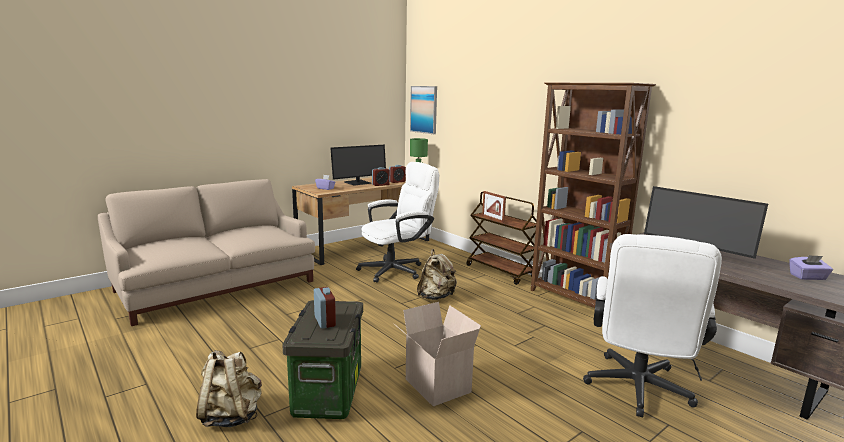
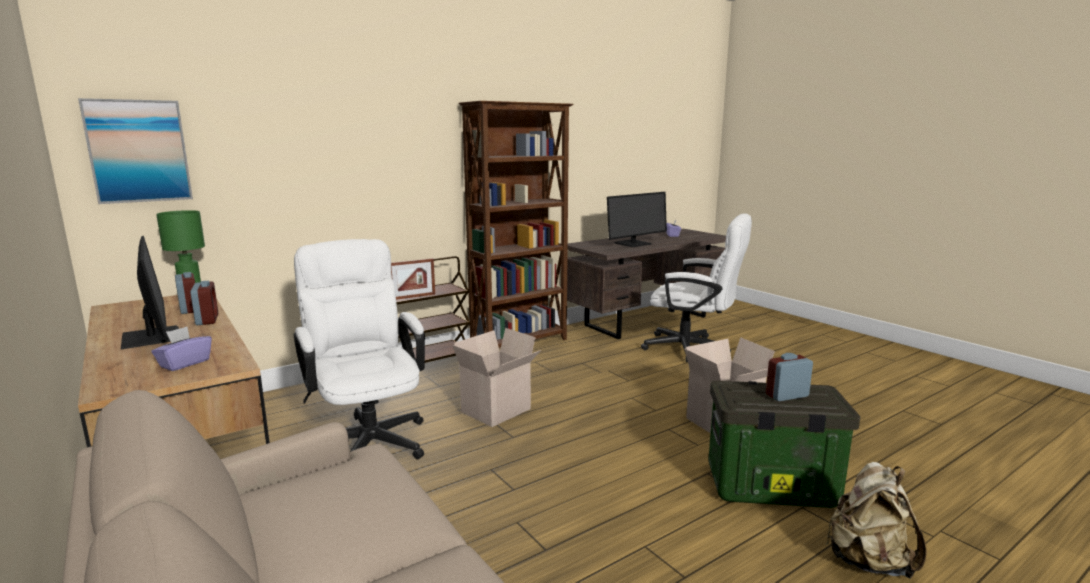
camera: 85 degrees left, 0 degrees up
beige backpack [417,249,457,300] -> cardboard box [452,328,541,427]

